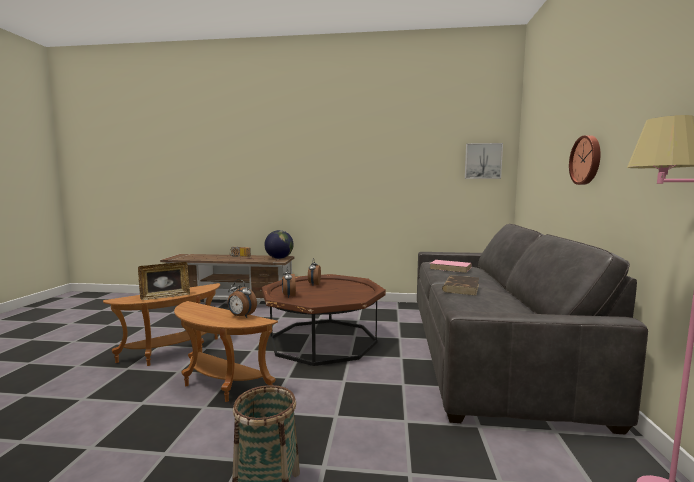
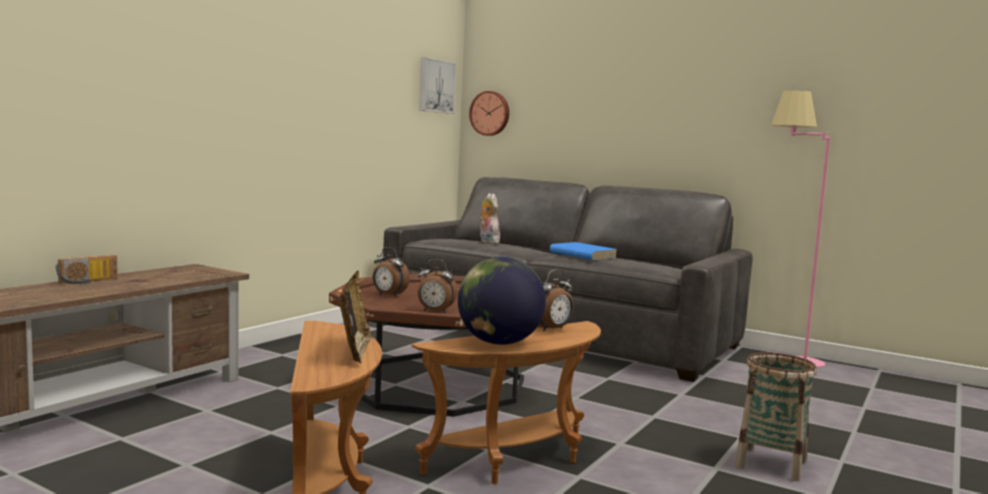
camera: 65 degrees left, 0 degrees up
globe [265,230,294,259] -> globe moved to [458,256,546,345]
pink book [430,260,472,273] -> plush toy [479,193,500,244]
brown book [442,275,479,295] -> blue book [550,242,618,260]
wall clock [569,135,601,185] -> wall clock moved to [469,91,509,136]

